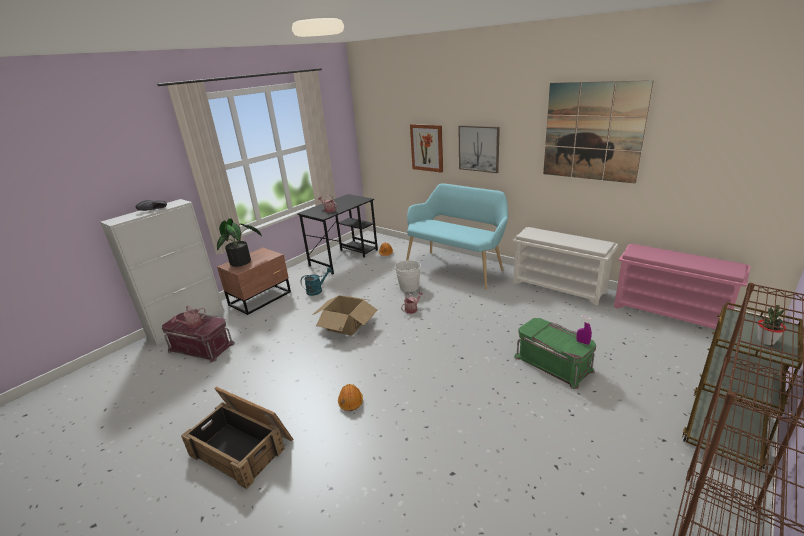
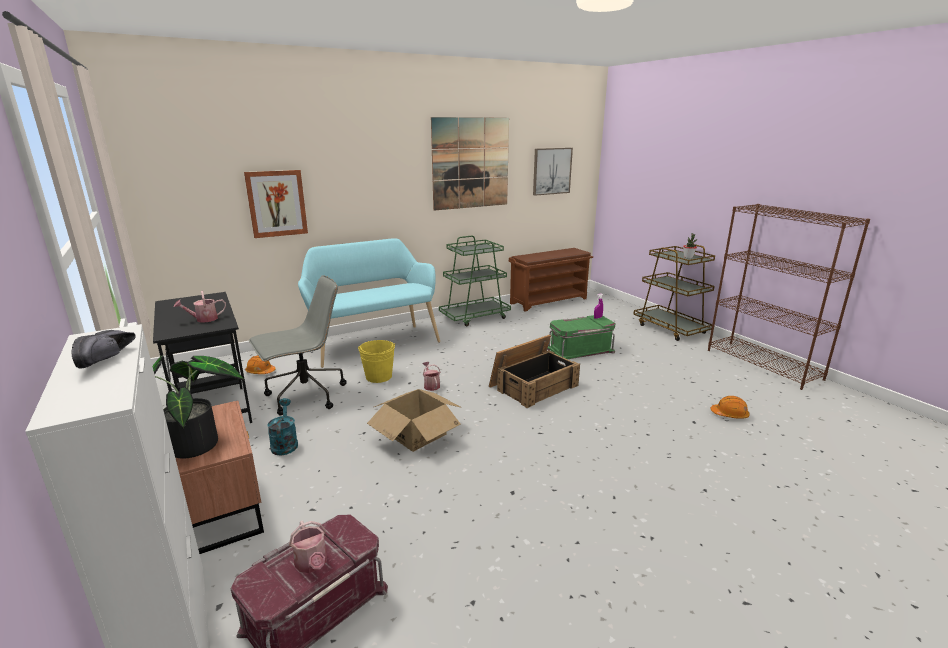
camera: 70 degrees left, 5 degrees down
crate [181,387,293,489] -> crate moved to [489,335,580,408]
orange hard hat [338,384,363,411] -> orange hard hat moved to [710,396,750,419]
white bucket [395,260,421,292] -> yellow bucket [358,340,395,383]
picture [458,125,500,173] -> picture moved to [533,148,573,196]
white shoe rack [512,227,618,306] -> green cart [439,235,511,327]
pink shoe rack [614,244,751,330] -> brown shoe rack [509,248,593,311]
none -> grey office chair [249,275,347,415]

